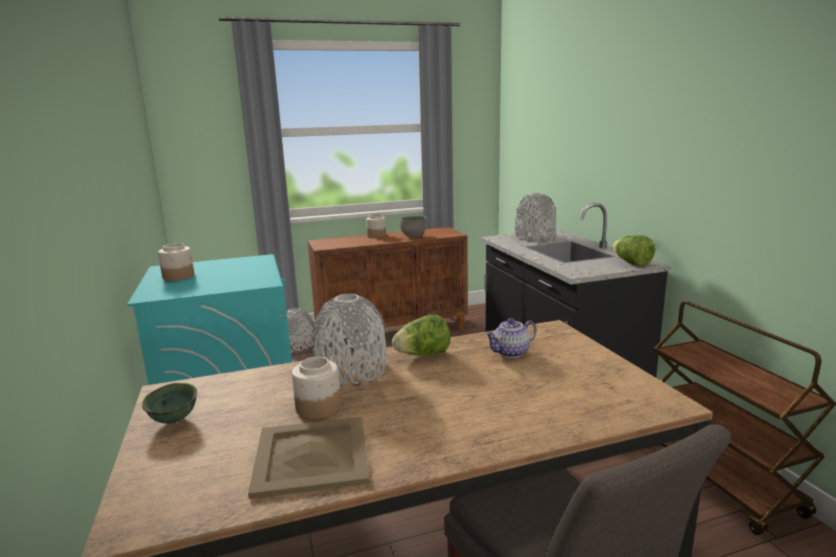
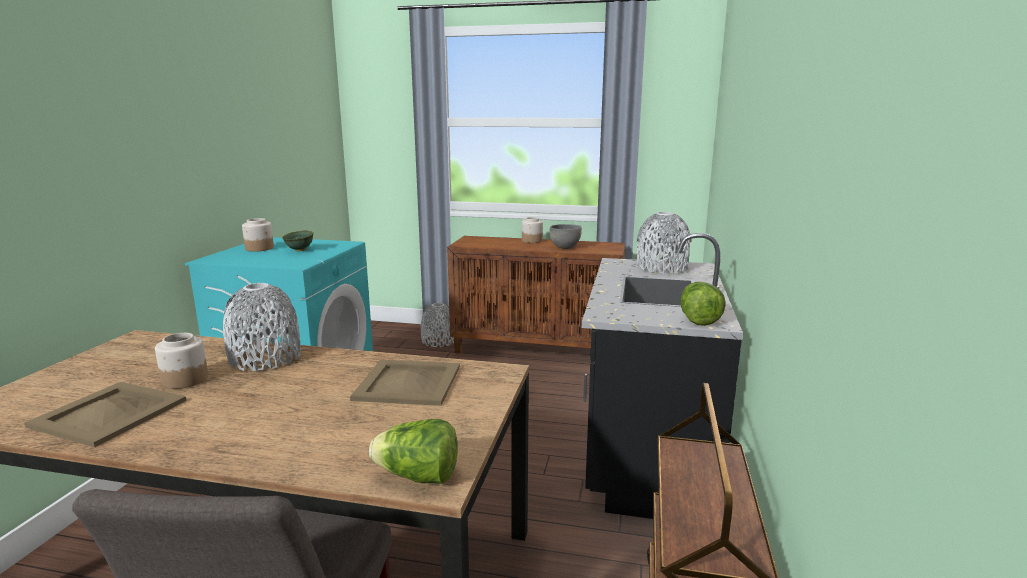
camera: 30 degrees right, 0 degrees up
green bowl [142,383,197,424] -> green bowl moved to [282,231,313,251]
lettuce [392,314,450,356] -> lettuce moved to [369,419,458,484]
teapot [485,318,537,358] -> beige tray [350,360,460,406]

